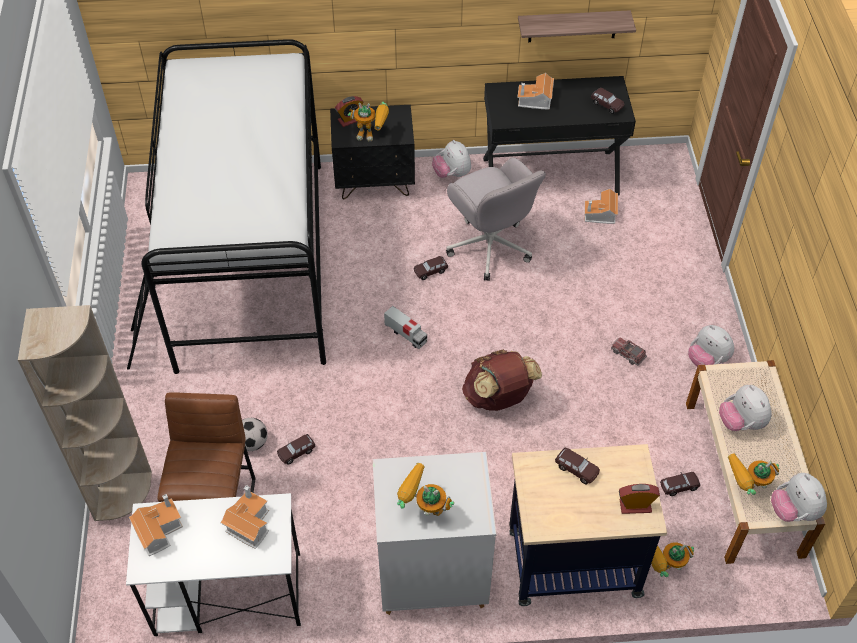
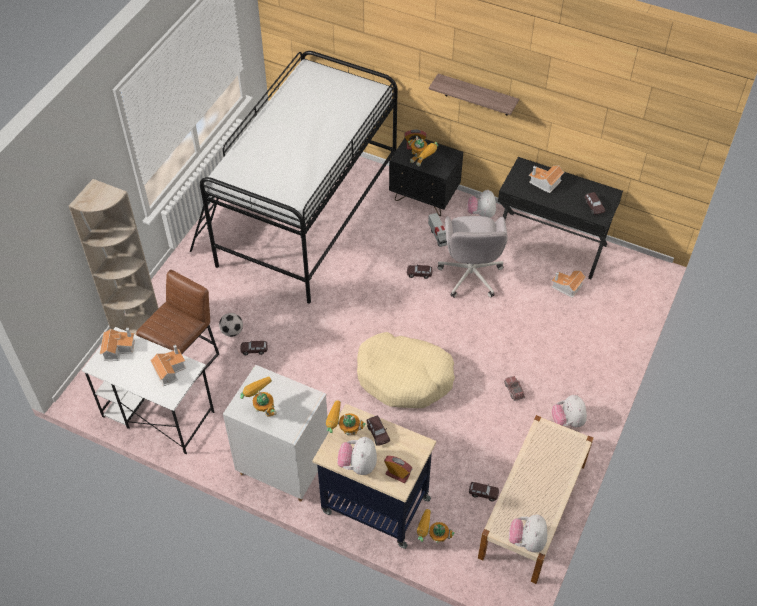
camera: 30 degrees right, 0 degrees up
toy truck [384,306,427,349] -> toy truck moved to [428,213,447,247]
brown backpack [462,349,542,411] -> beige dog bed [357,332,455,408]
shelf [518,10,636,42] -> shelf moved to [429,73,519,116]
plush toy [719,385,772,431] -> plush toy moved to [337,437,377,475]
toy robot [728,454,779,495] -> toy robot moved to [326,400,366,435]

